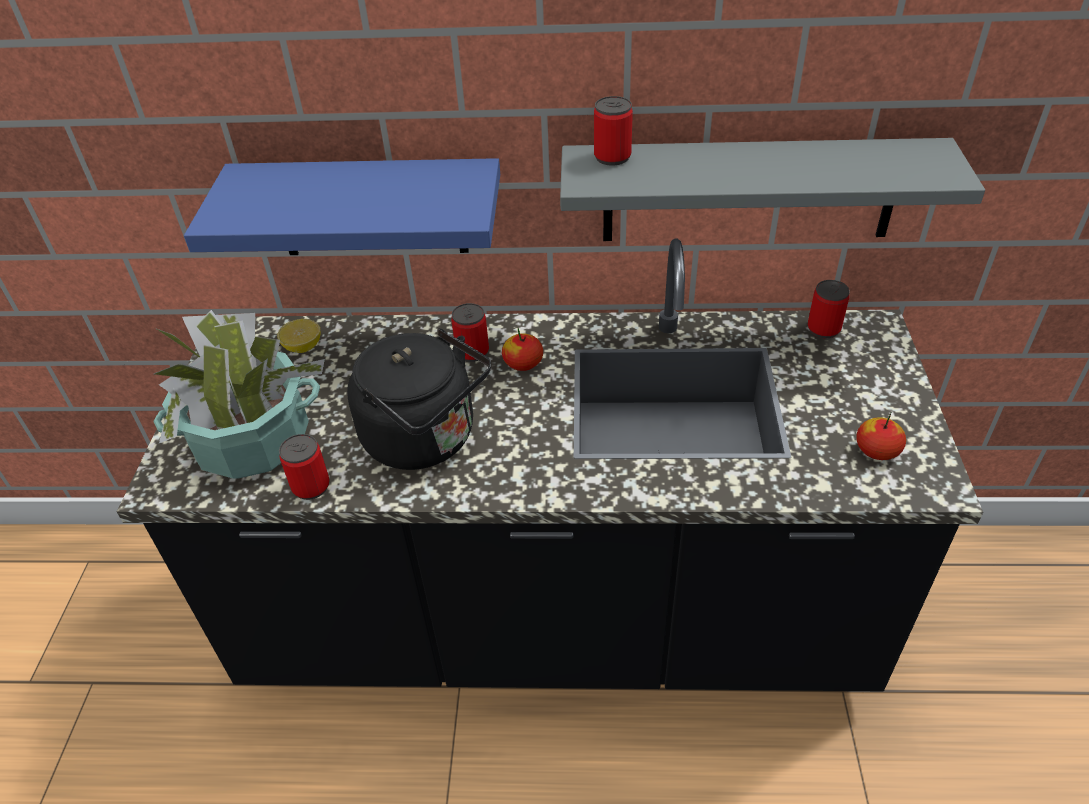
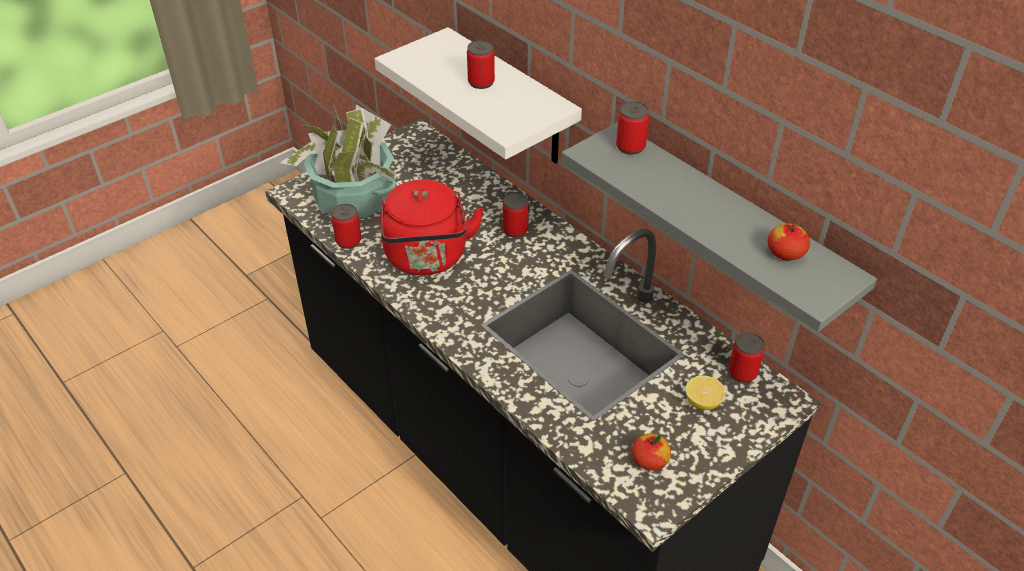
camera: 45 degrees right, 0 degrees up
blue shelf [184,158,500,255] -> white shelf [375,27,582,164]
lemon [277,319,321,353] -> lemon moved to [686,376,726,410]
black kettle [347,328,491,470] -> red kettle [380,179,484,275]
apple [502,328,543,371] -> apple moved to [767,218,810,260]
none -> can [467,40,495,89]

